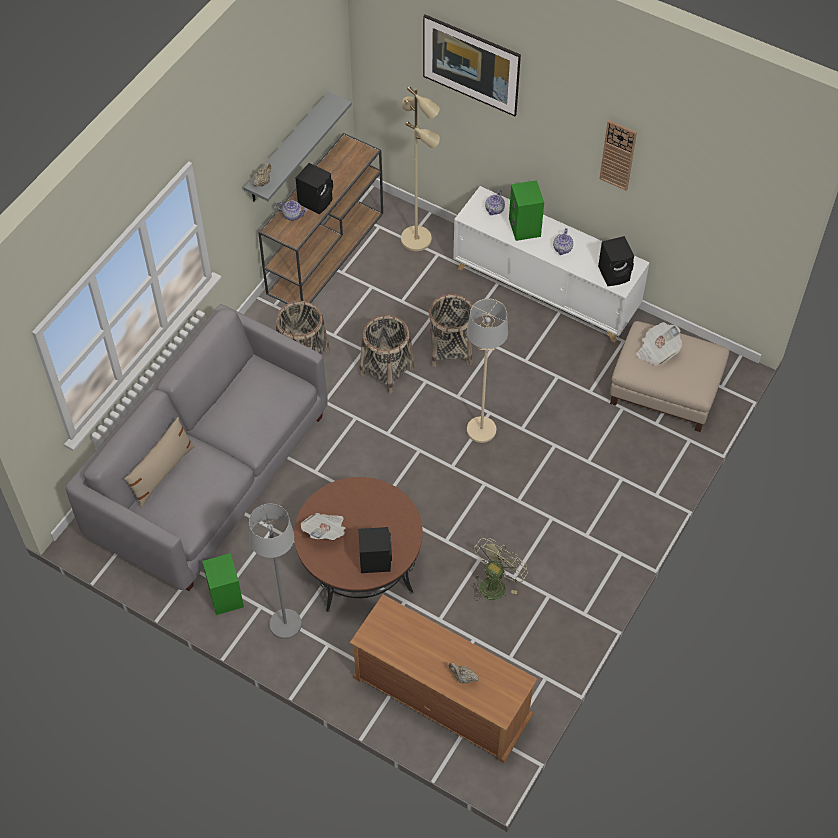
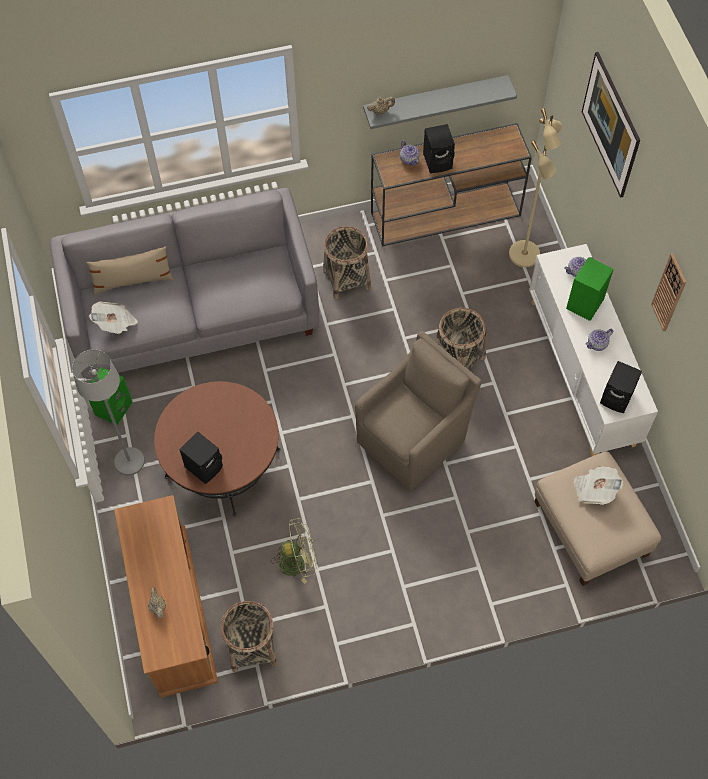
camera: 45 degrees right, 5 degrees up
newspaper [301,513,345,540] -> newspaper moved to [89,301,138,334]
basket [359,315,415,394] -> basket moved to [221,601,278,672]
beige floor lamp [467,299,508,443] -> brown armchair [355,331,481,490]

